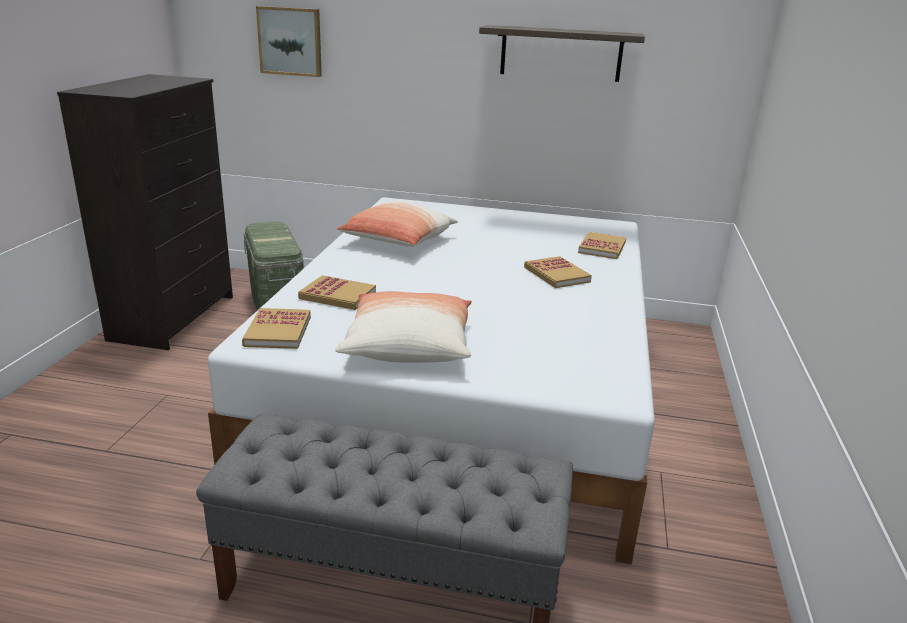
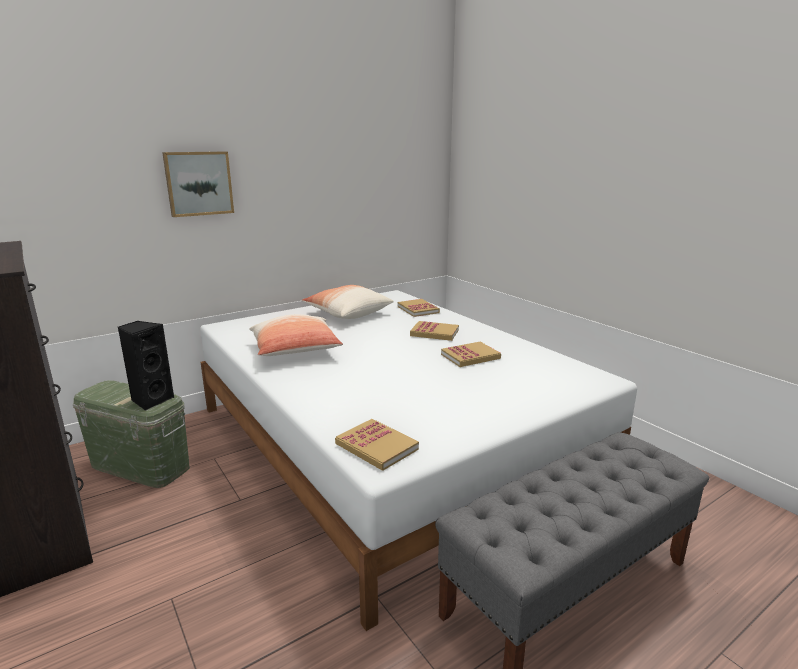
camera: 45 degrees left, 5 degrees down
picture [256,6,322,77] -> picture moved to [162,152,234,217]
book [298,275,376,310] -> book moved to [441,342,501,367]
pillow [335,291,472,363] -> pillow moved to [302,285,394,319]
shelf [479,25,645,82] -> none
none -> black speaker [118,321,175,411]

